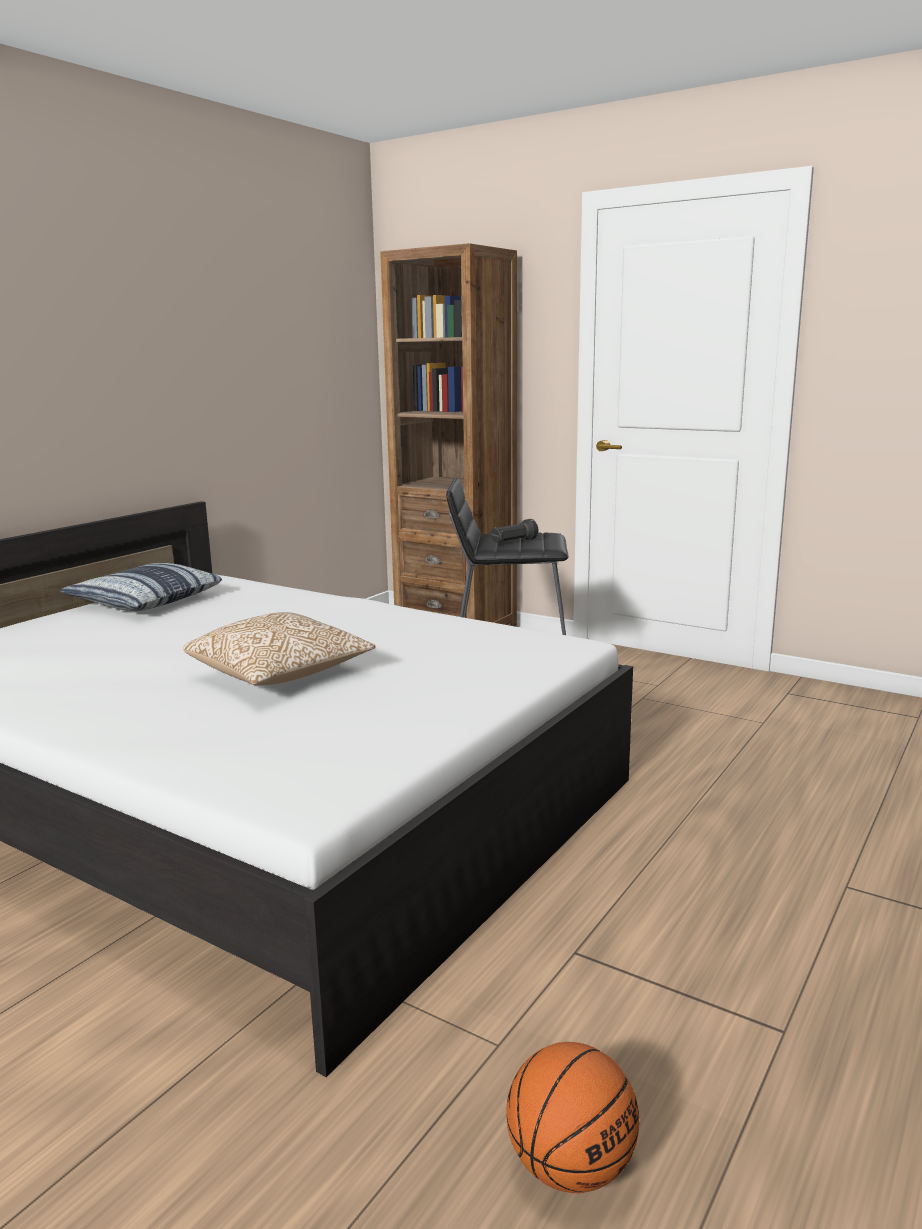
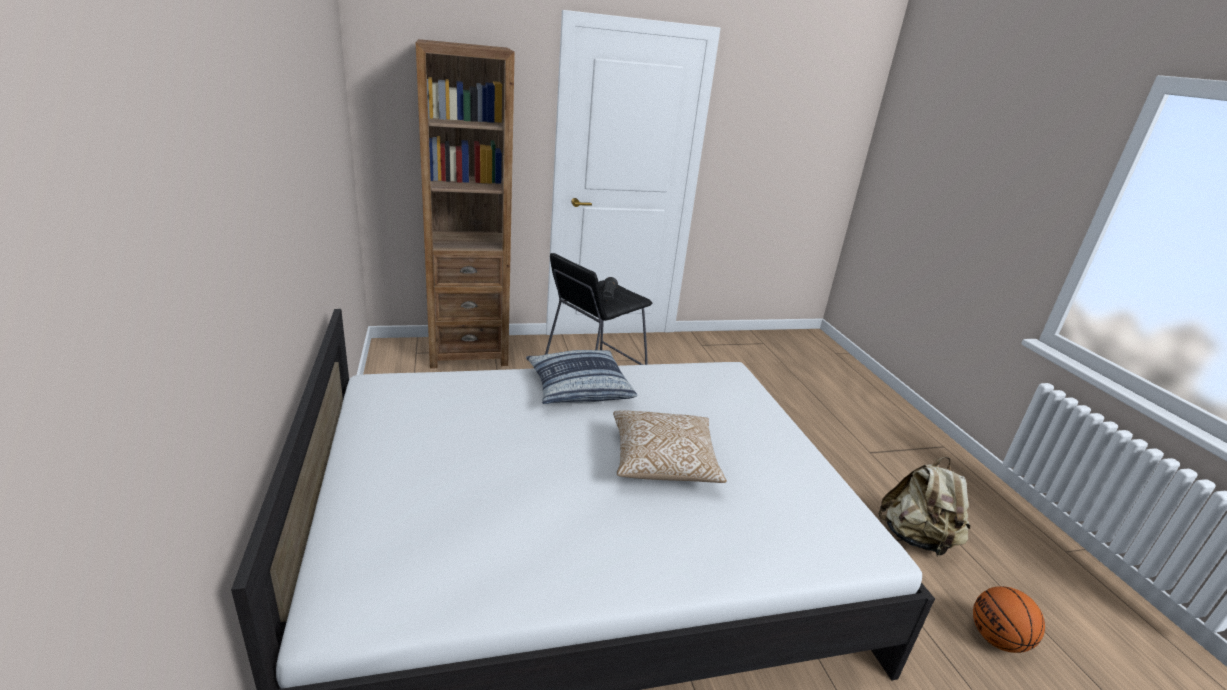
camera: 50 degrees left, 10 degrees up
pillow [60,563,222,611] -> pillow moved to [526,350,637,404]
none -> beige backpack [878,457,970,555]

